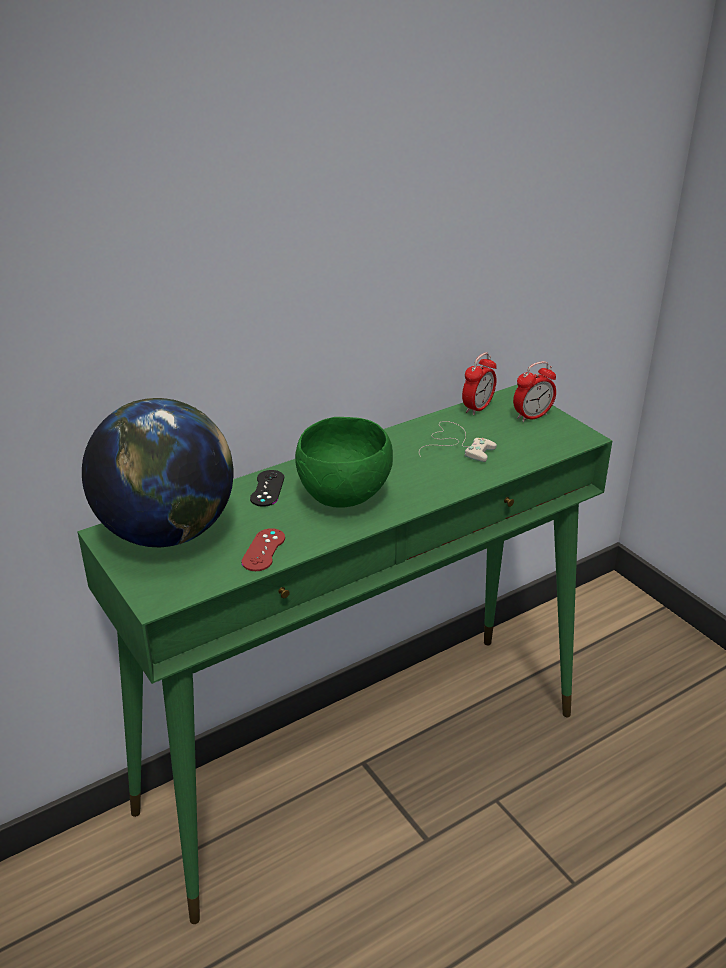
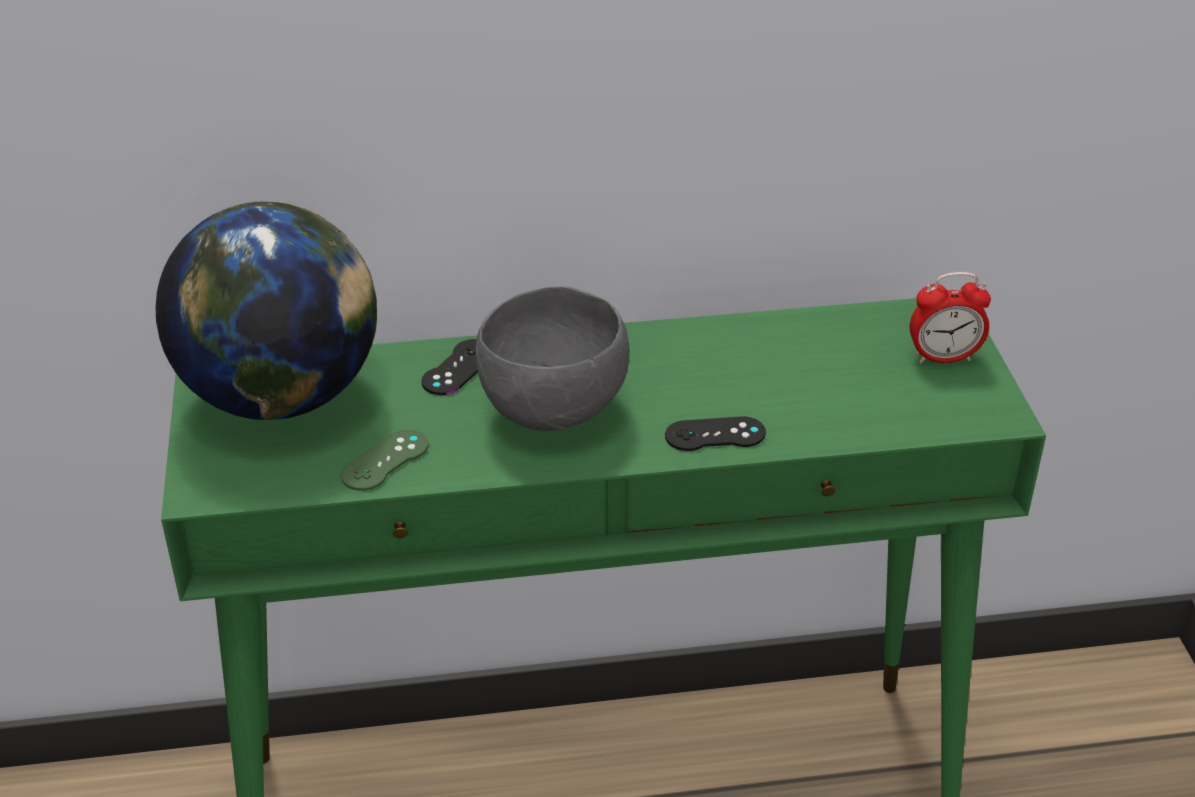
camera: 25 degrees right, 5 degrees up
red game controller [241,528,285,571] -> green game controller [341,430,428,491]
green bowl [295,417,393,508] -> grey bowl [475,287,630,431]
white game controller [419,421,497,462] -> none
alarm clock [462,353,497,415] -> none
none -> black game controller [665,416,766,451]

